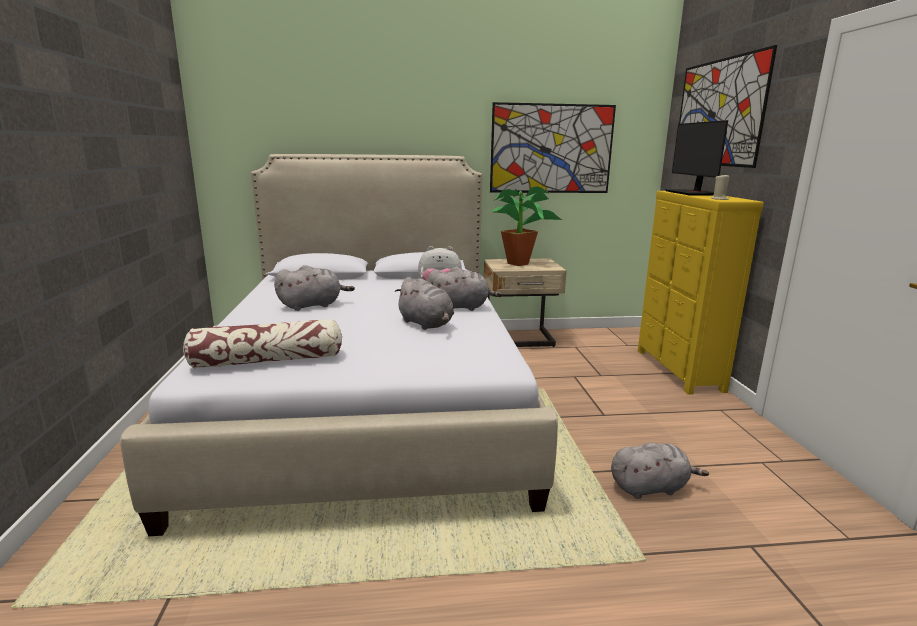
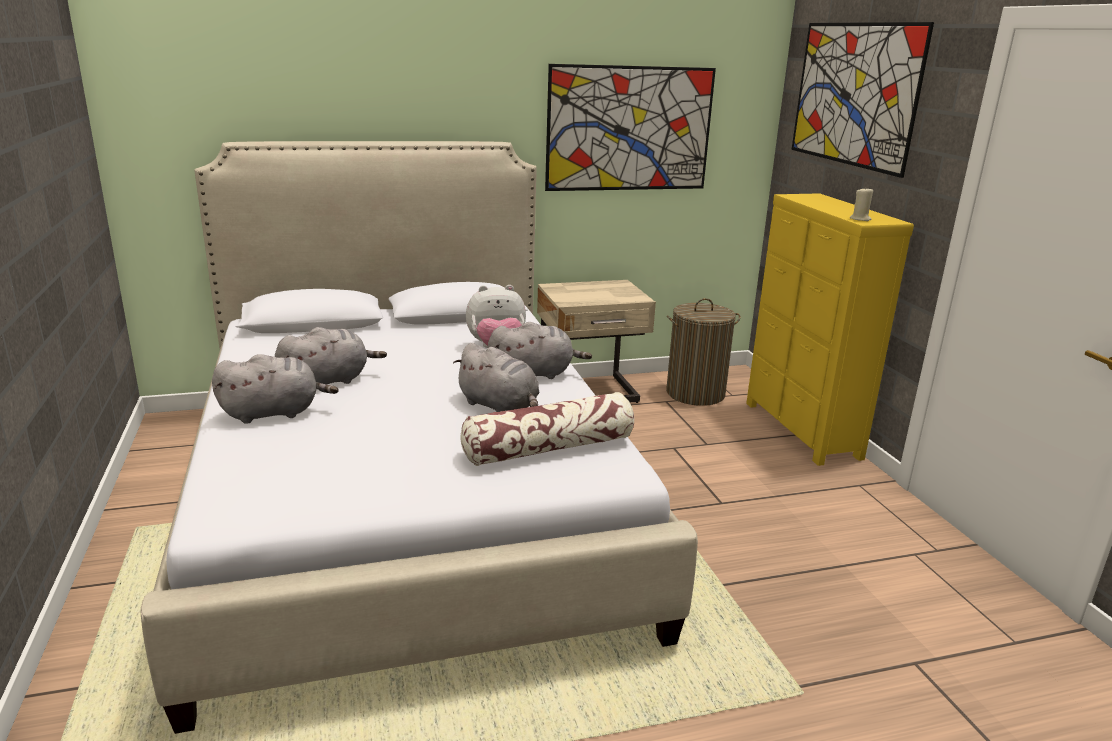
camera: 10 degrees left, 5 degrees up
pillow [183,319,342,369] -> pillow moved to [460,392,634,466]
potted plant [492,187,562,266] -> none
grey plush toy [611,443,709,499] -> grey plush toy moved to [212,354,339,424]
monitor [665,120,728,196] -> none
none -> laundry basket [666,298,741,406]

